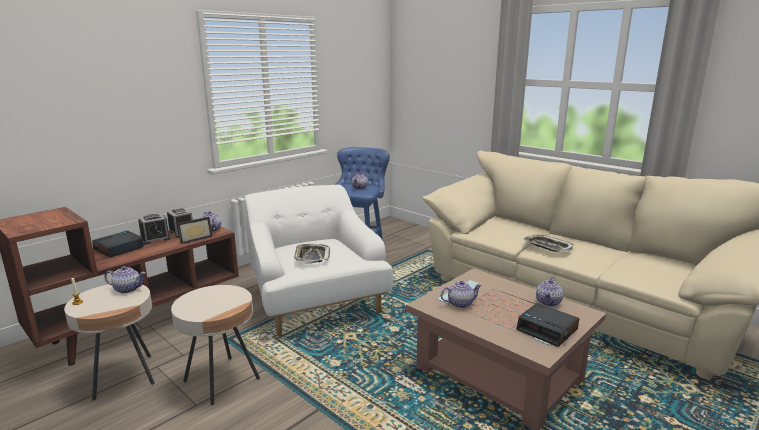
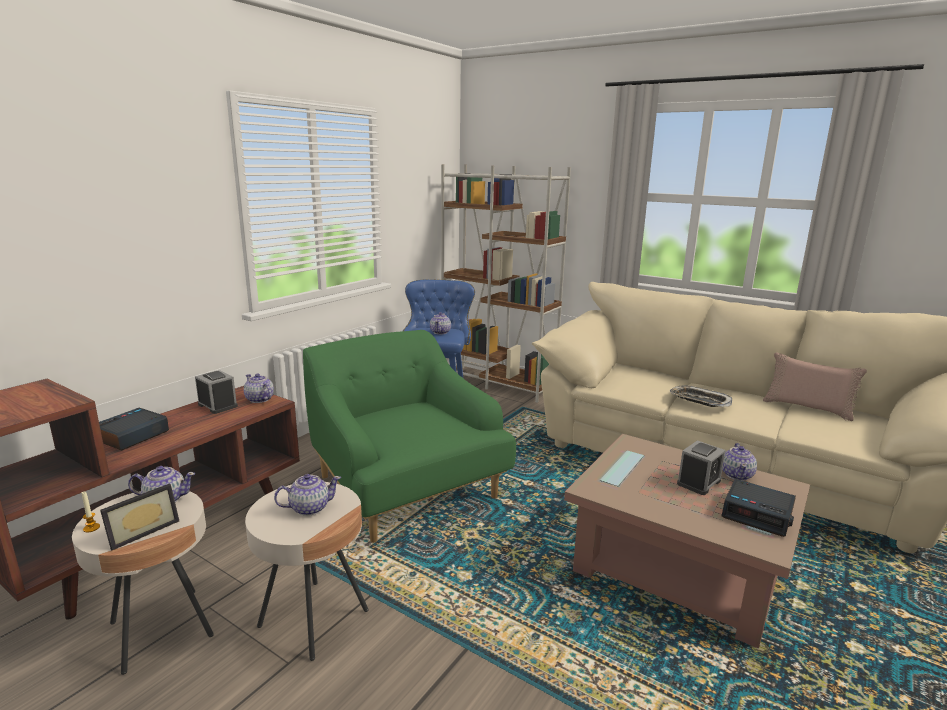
camera: 10 degrees left, 0 degrees up
alarm clock [138,214,171,245] -> alarm clock moved to [677,440,726,495]
picture frame [177,217,213,244] -> picture frame moved to [100,483,179,550]
white armchair [245,185,393,336] -> green armchair [303,330,516,543]
tray [294,244,330,264] -> none
teapot [441,281,482,308] -> teapot moved to [274,474,341,516]
none -> brown bookcase [441,165,571,403]
none -> beige pillow [763,352,867,421]

